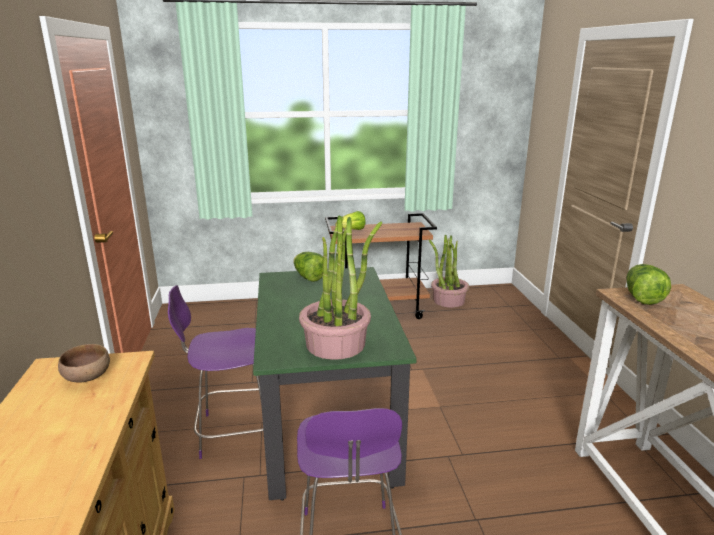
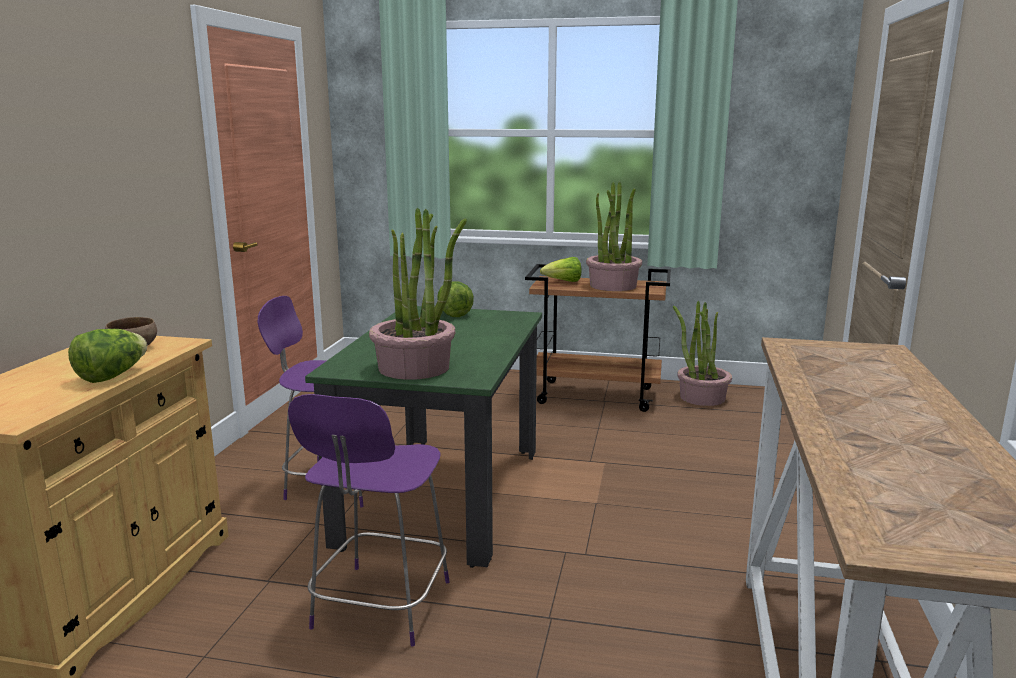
camera: 20 degrees right, 5 degrees down
lettuce [626,264,671,305] -> lettuce moved to [68,329,147,383]
none -> potted plant [586,181,642,291]

